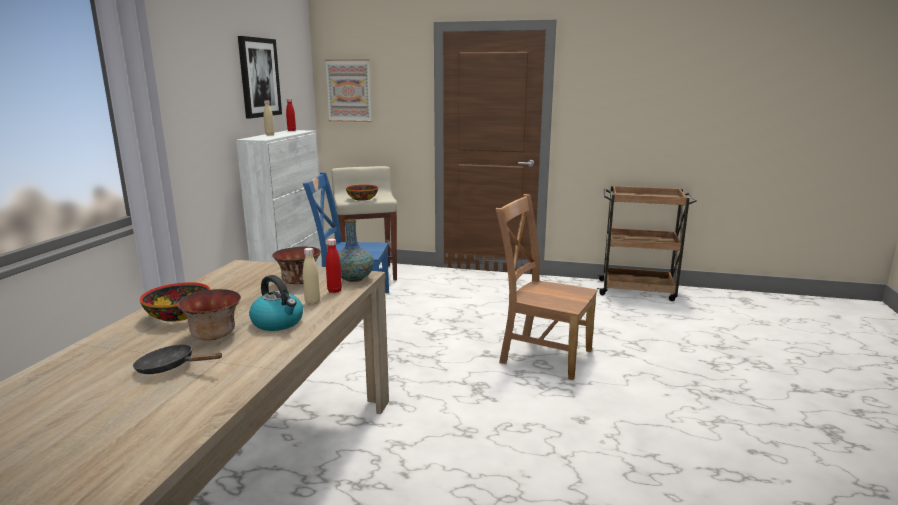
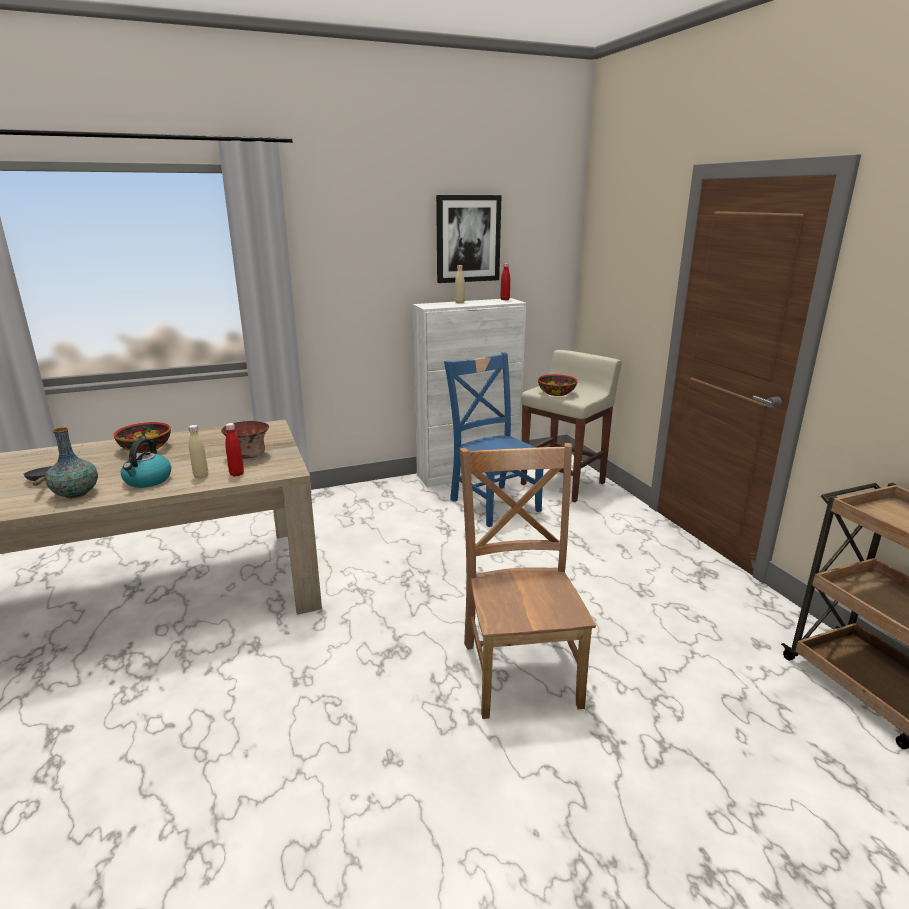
camera: 55 degrees right, 5 degrees up
bowl [177,289,241,341] -> none
picture [325,59,372,122] -> none
vase [338,219,374,282] -> vase moved to [45,427,98,498]

